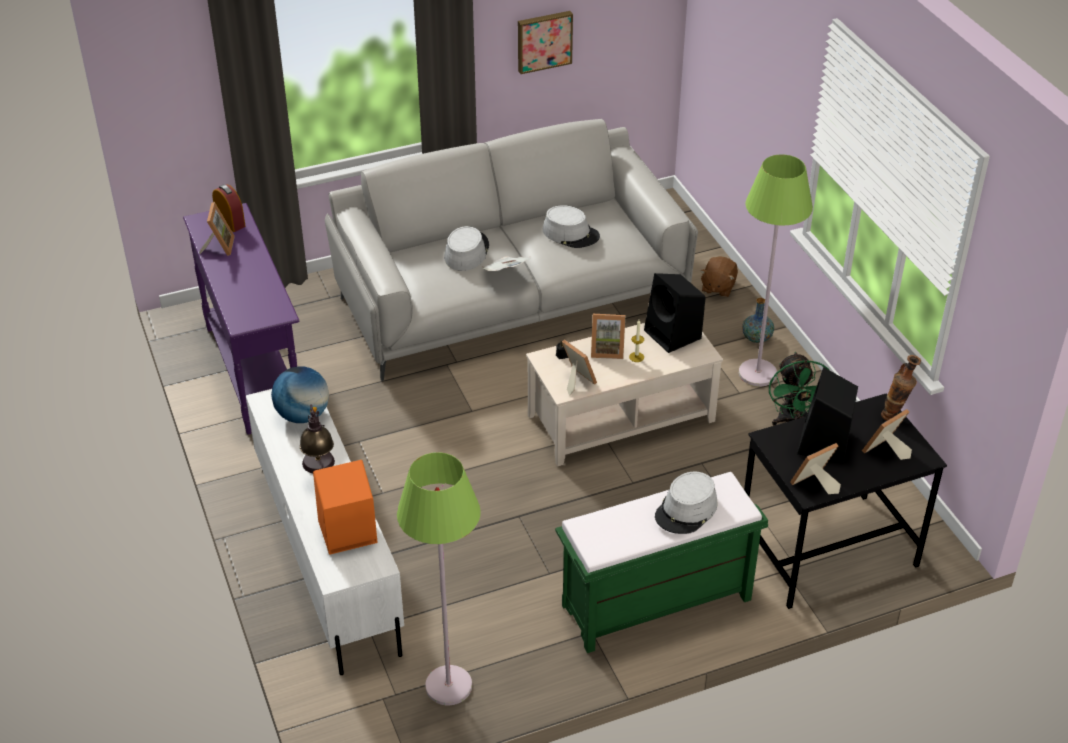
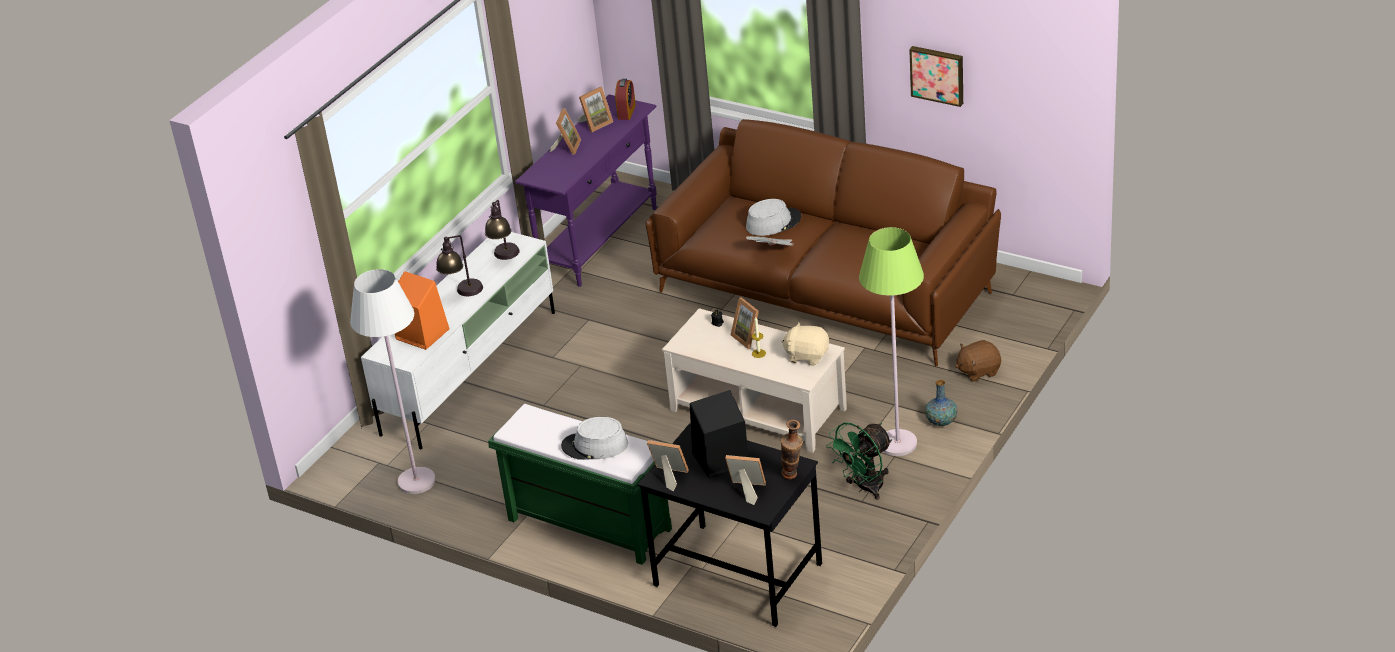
camera: 55 degrees right, 5 degrees down
globe [271,366,329,423] -> table lamp [485,200,520,260]
grey sofa [325,119,698,381] -> brown sofa [646,119,1001,366]
green floor lamp [397,452,481,705] -> white floor lamp [350,269,436,494]
grey hat [543,205,600,248] -> none
picture frame [562,339,597,396] -> picture frame moved to [550,108,581,155]
black speaker [644,273,706,353] -> beige plush toy [781,322,829,366]

